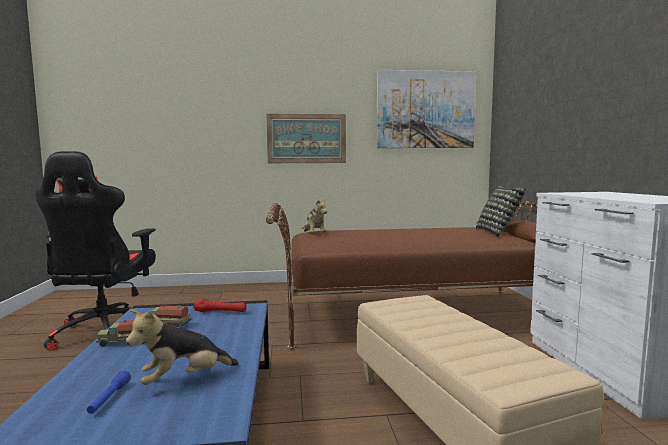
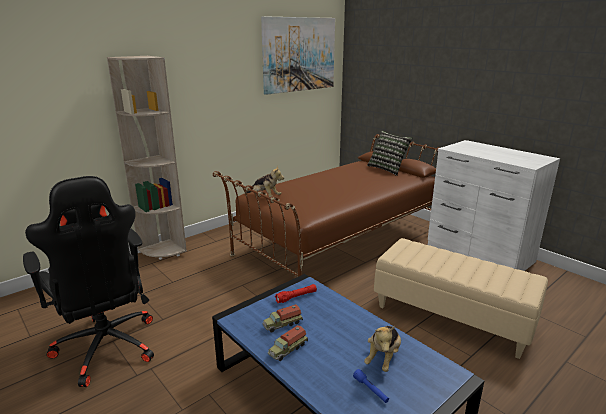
camera: 35 degrees left, 15 degrees up
picture [266,114,346,163] -> none
none -> beige bookcase [107,56,187,260]

